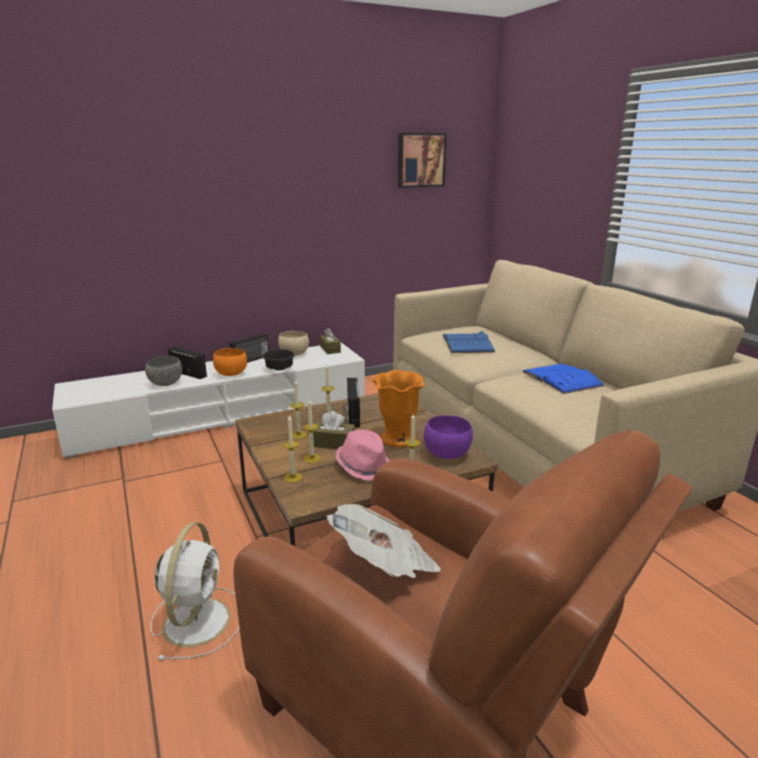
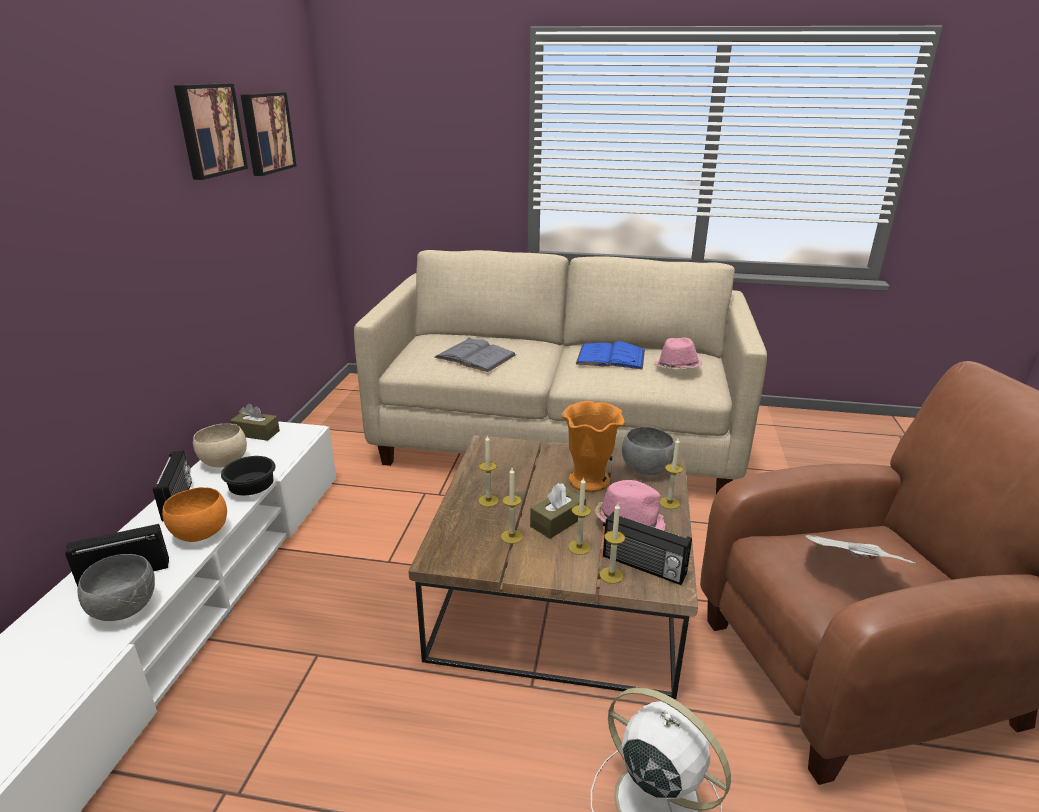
camera: 55 degrees left, 5 degrees up
radio [346,378,360,428] -> radio moved to [603,512,692,585]
purple bowl [424,415,473,459] -> grey bowl [622,427,675,475]
blue book [442,331,495,353] -> grey book [434,337,516,372]
none -> picture [174,84,248,180]
none -> pink hat [654,337,702,369]

